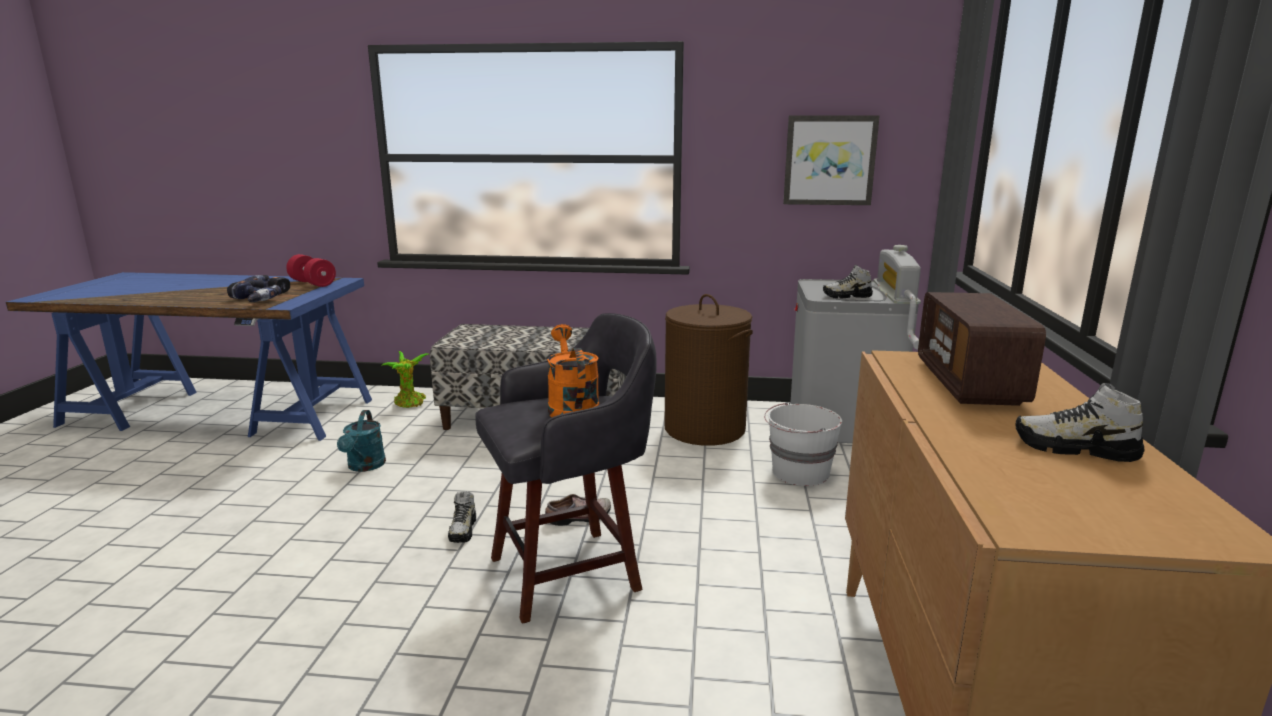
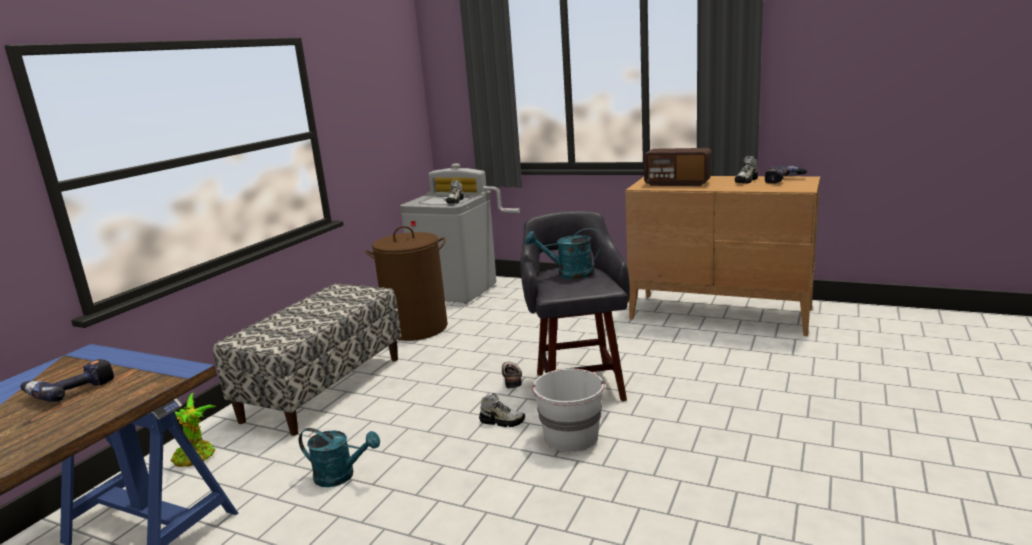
camera: 70 degrees left, 0 degrees up
power drill [227,281,282,302] -> power drill moved to [765,166,807,184]
red dumbbell [286,254,336,287] -> none
orange watering can [547,324,599,417] -> turquoise watering can [525,228,601,279]
white bucket [764,402,842,486] -> white bucket moved to [532,369,605,452]
picture [783,115,880,205] -> none

